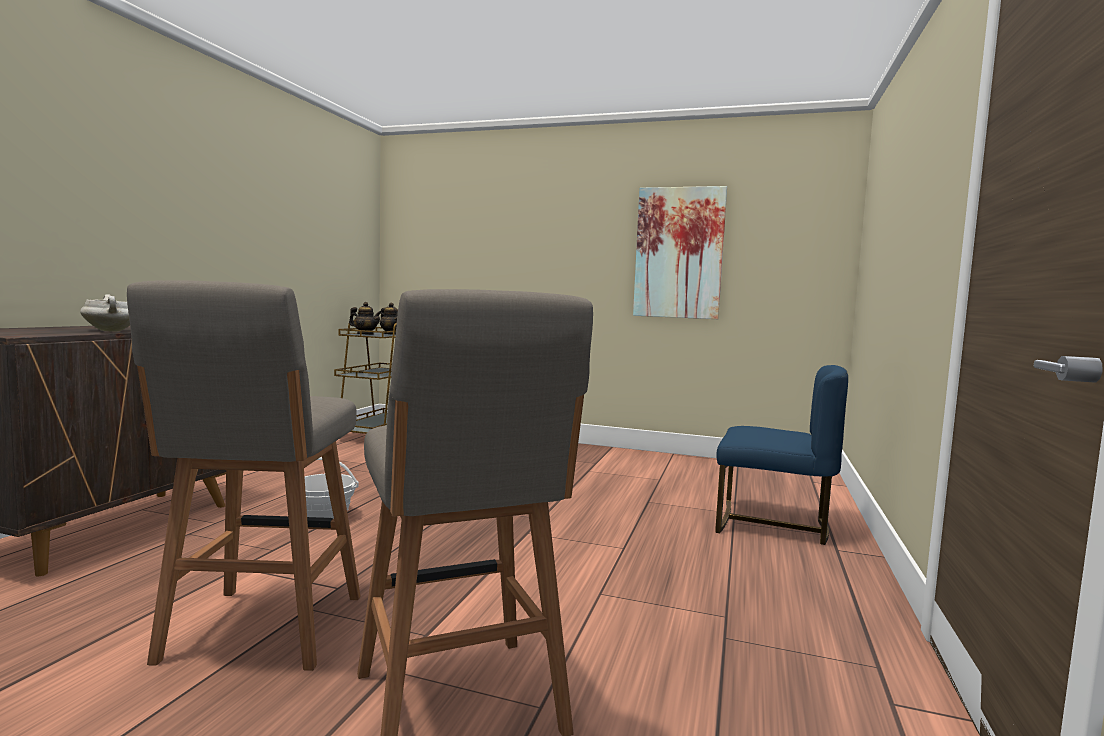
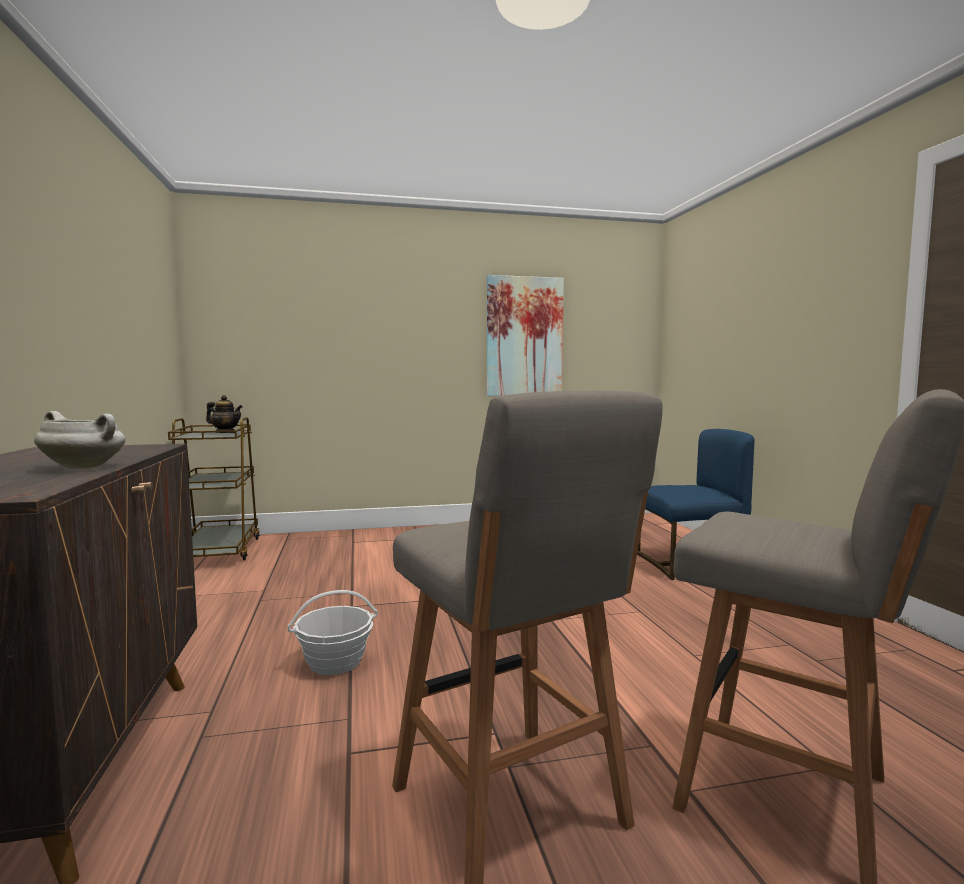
camera: 30 degrees left, 0 degrees up
teapot [349,302,382,335] -> none

